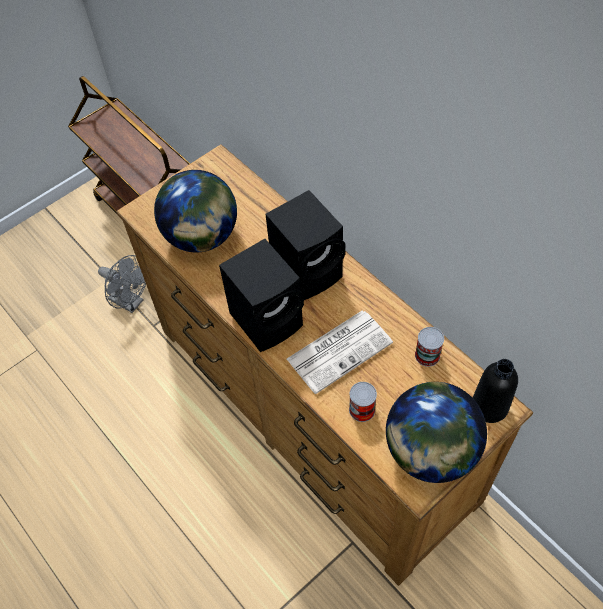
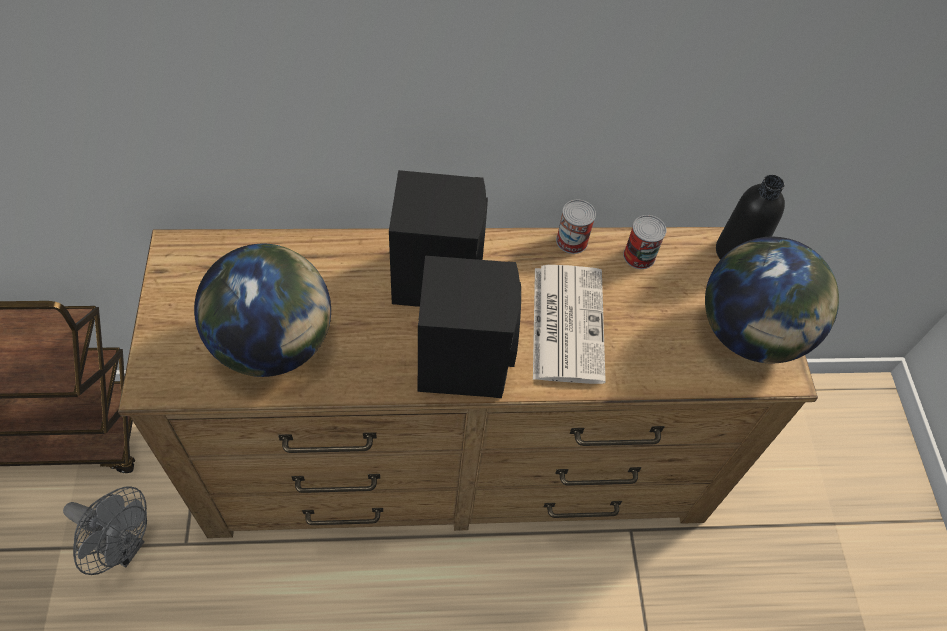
camera: 60 degrees left, 0 degrees up
grey fan [98,255,146,313] -> grey fan turned 45 degrees clockwise [63,486,147,575]
can [349,382,377,422] -> can moved to [556,200,596,254]

